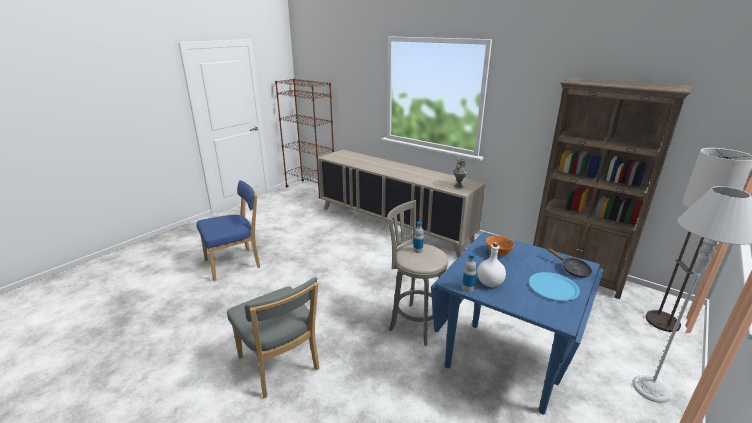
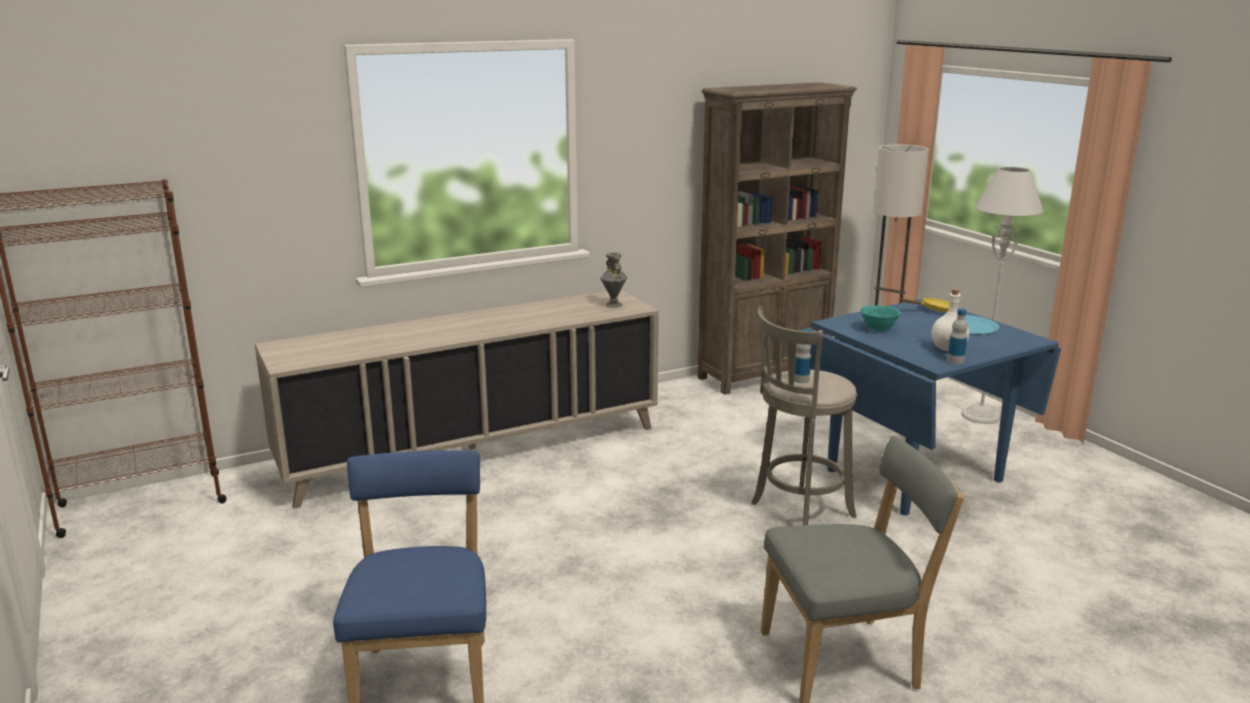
camera: 65 degrees left, 5 degrees down
orange bowl [486,236,515,256] -> turquoise bowl [860,305,901,331]
black frying pan [547,247,592,278] -> yellow frying pan [900,298,950,312]

